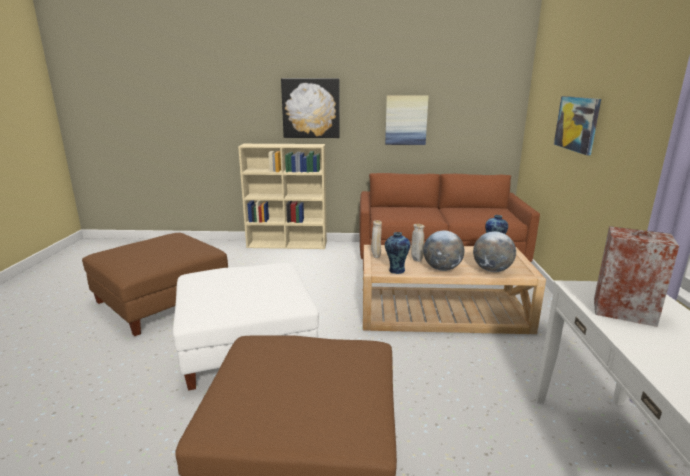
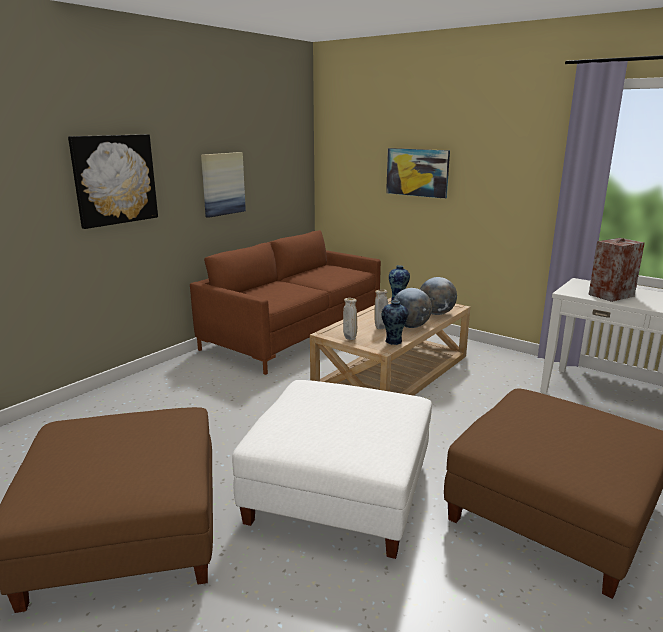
camera: 55 degrees left, 0 degrees up
beige bookcase [238,144,327,249] -> none

